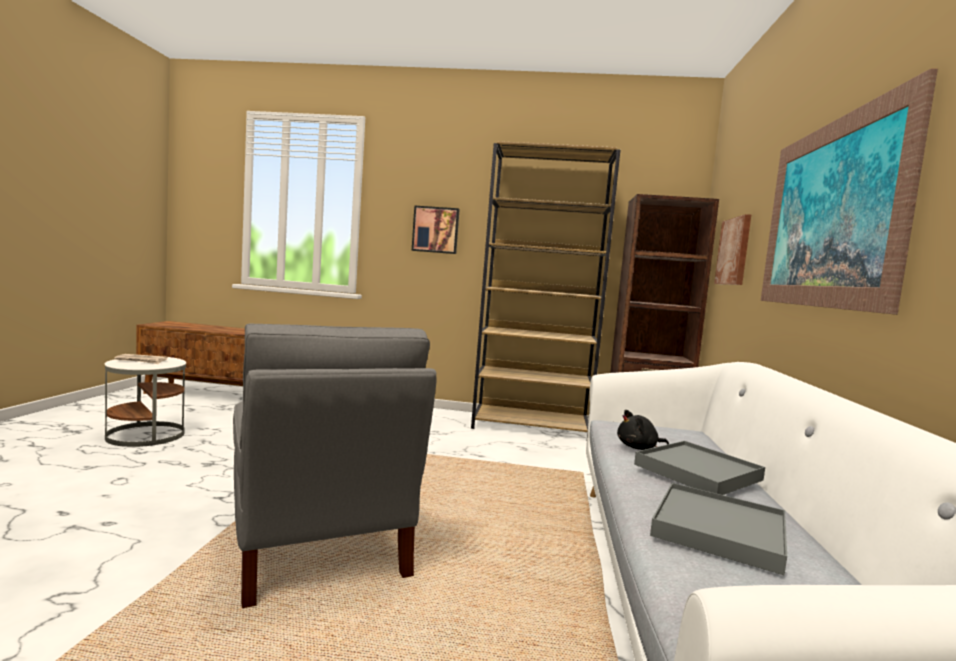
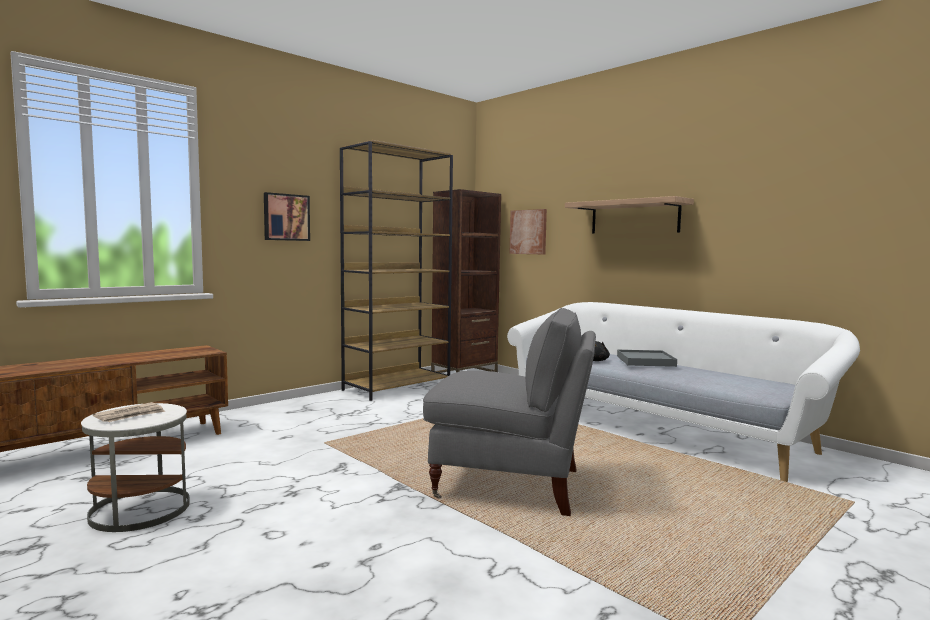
camera: 50 degrees left, 0 degrees up
grey tray [650,483,787,575] -> none
picture [761,68,938,315] -> shelf [565,196,694,234]

